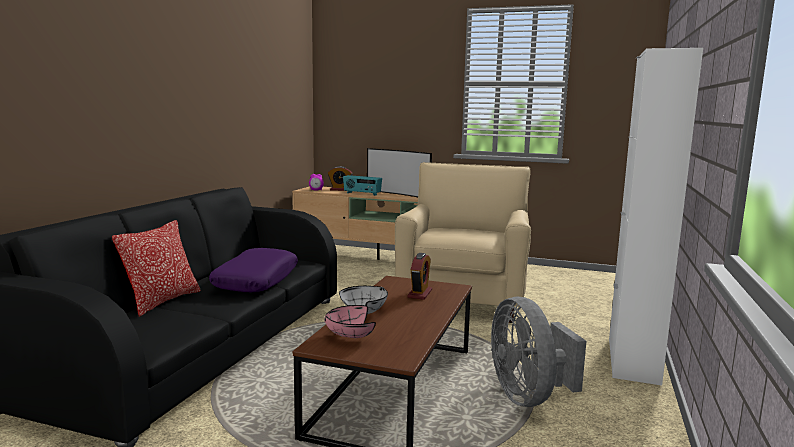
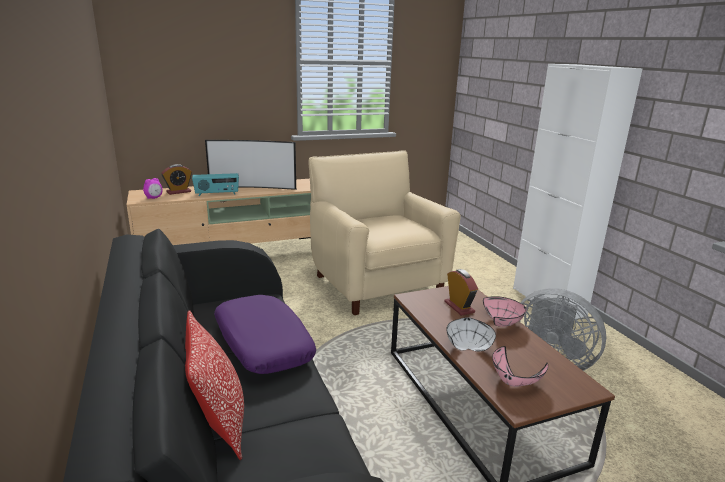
camera: 40 degrees left, 10 degrees up
none -> pink bowl [483,296,526,327]

